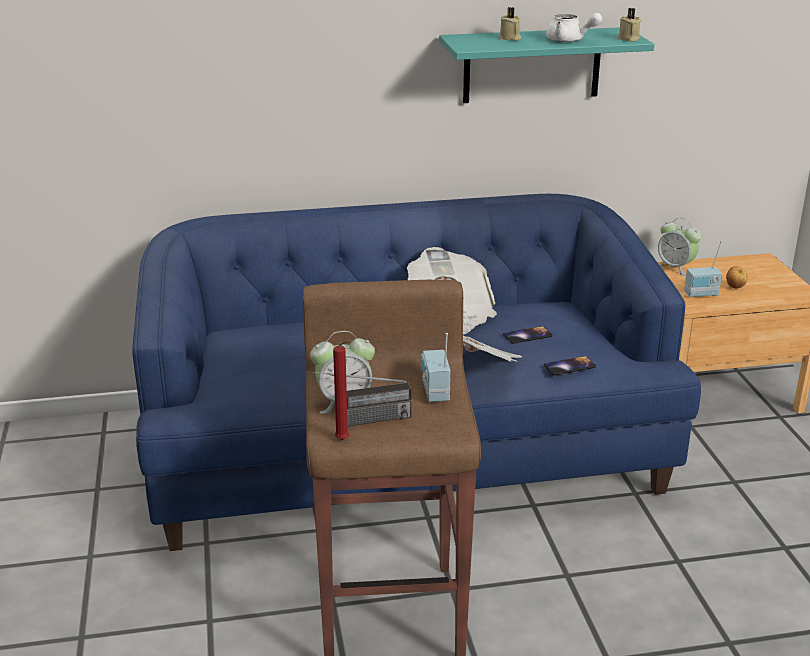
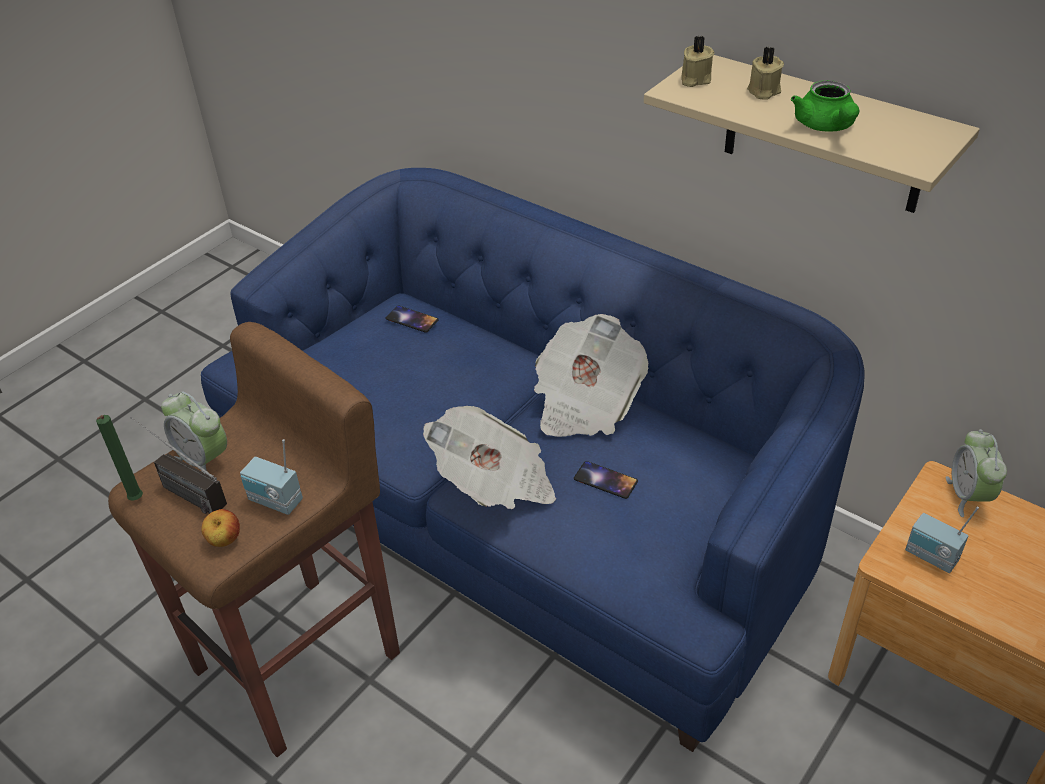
camera: 50 degrees right, 15 degrees up
red candle [333,340,350,440] -> green candle [96,415,143,501]
radio [422,333,451,402] -> radio turned 105 degrees counterclockwise [240,439,303,515]
turquoise shelf [439,27,655,103] -> beige shelf [644,55,980,213]
phone [544,356,596,375] -> phone moved to [385,306,439,333]
white teapot [546,13,602,42] -> green teapot [791,80,859,132]
beige candle [617,8,642,42] -> beige candle moved to [681,36,715,87]
apple [726,266,748,288] -> apple moved to [201,509,240,547]

